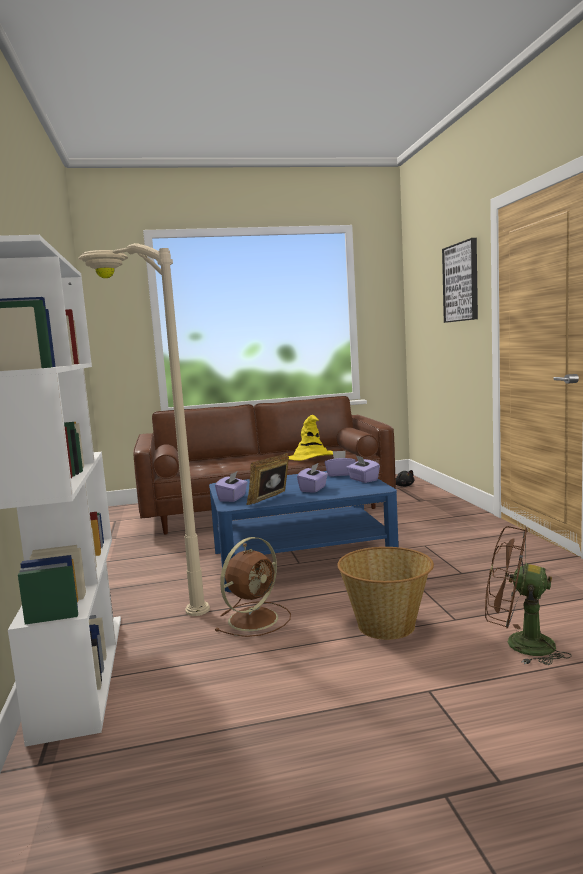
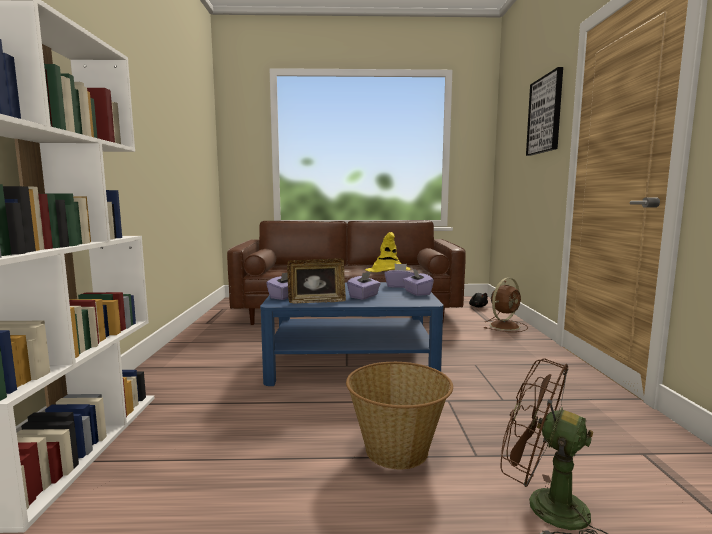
camera: 10 degrees right, 0 degrees up
beige floor lamp [78,243,210,616] -> none
brown fan [214,537,291,637] -> brown fan moved to [484,278,528,332]
picture frame [246,453,289,505] -> picture frame turned 150 degrees counterclockwise [287,258,346,304]

